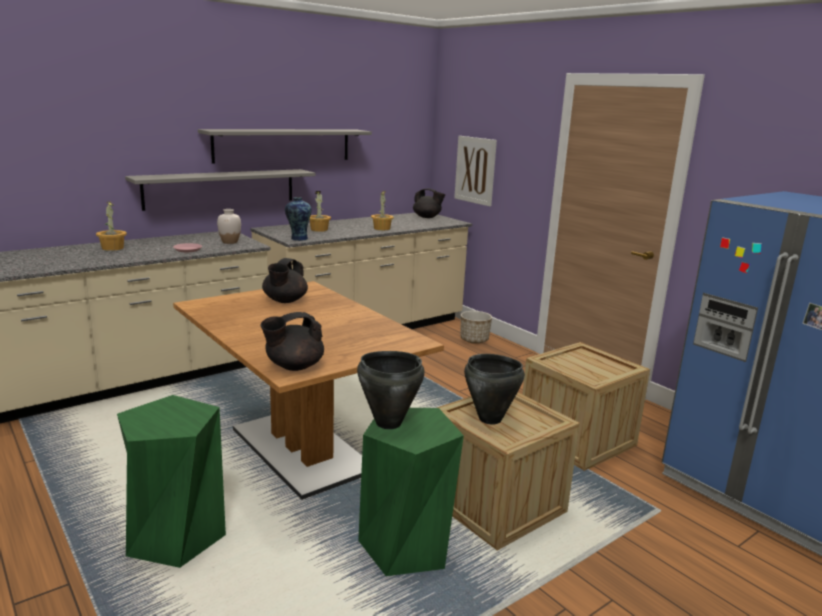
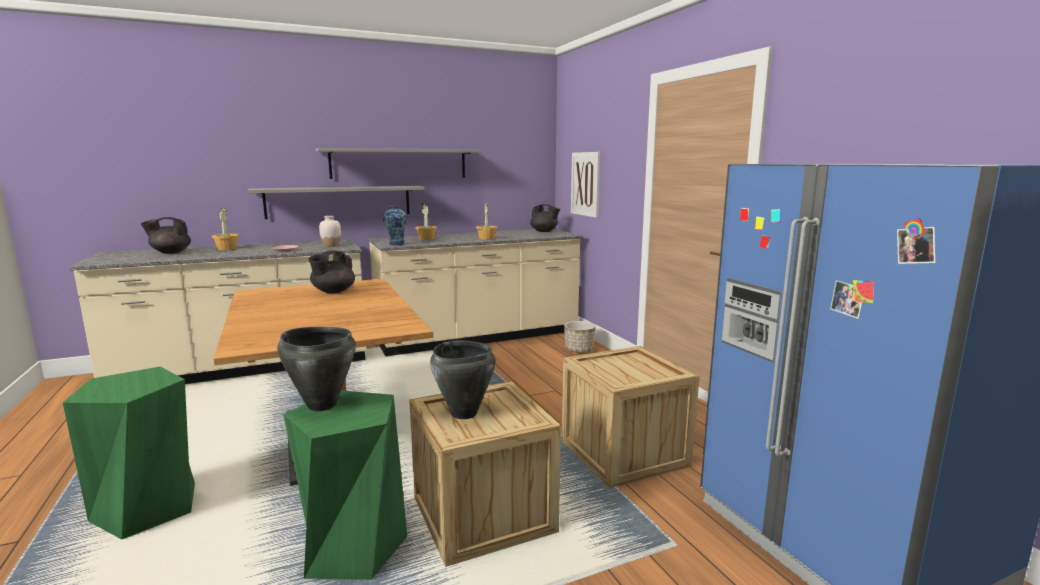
camera: 15 degrees right, 5 degrees down
black teapot [261,312,324,371] -> black teapot moved to [141,217,191,254]

